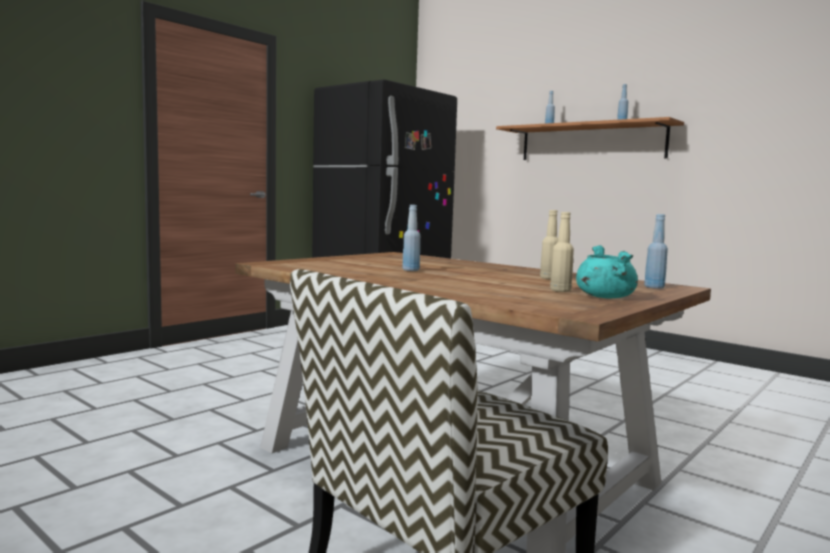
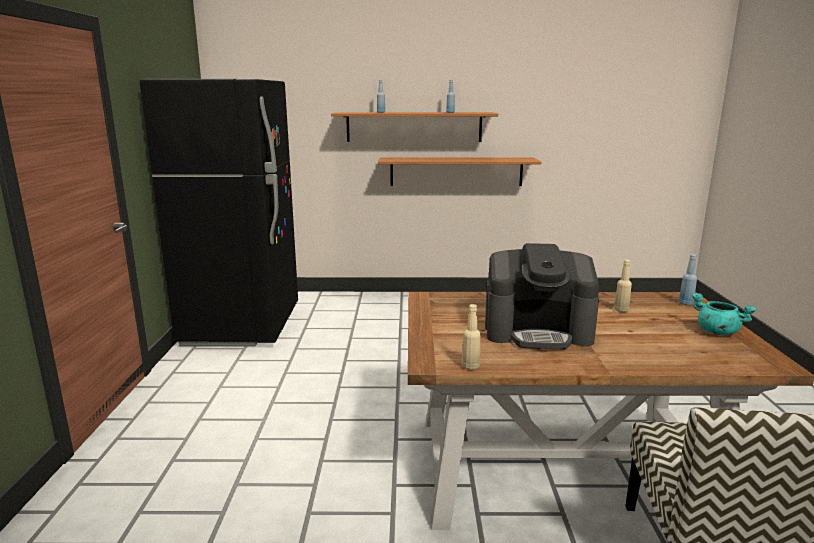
camera: 40 degrees left, 10 degrees up
blue bottle [402,205,420,271] -> coffee machine [485,243,599,349]
beige bottle [550,212,574,292] -> beige bottle moved to [462,304,481,370]
none -> shelf [378,158,541,186]

